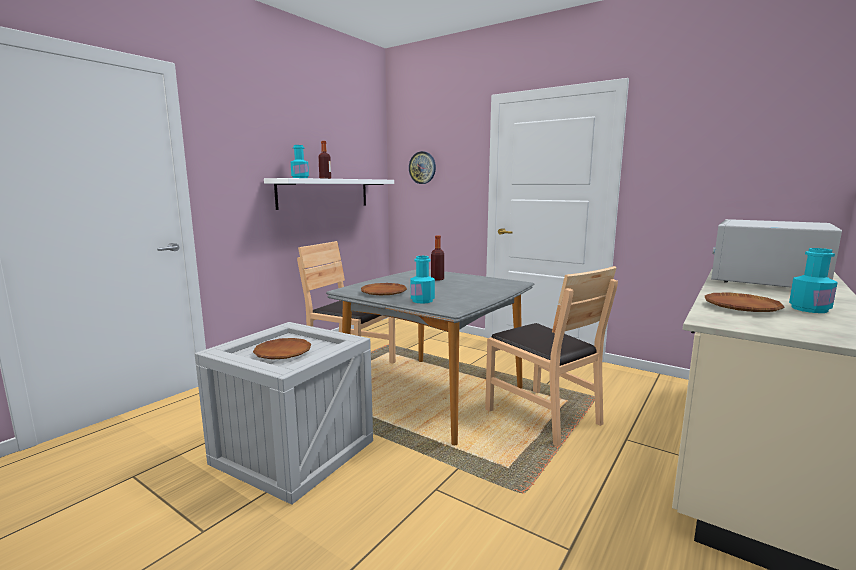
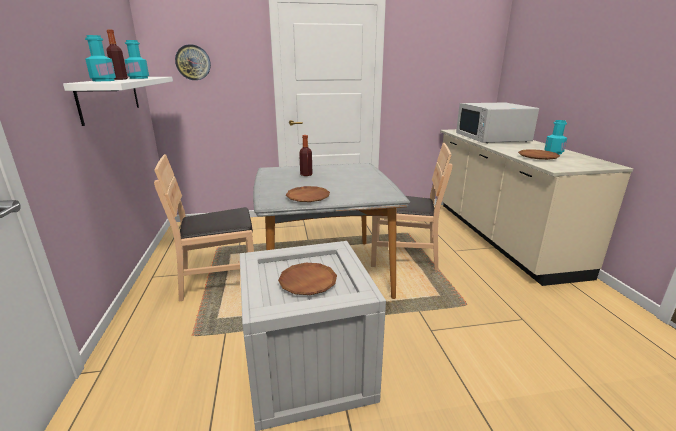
camera: 45 degrees left, 10 degrees up
turquoise bottle [411,256,435,304] -> turquoise bottle moved to [125,40,149,79]

